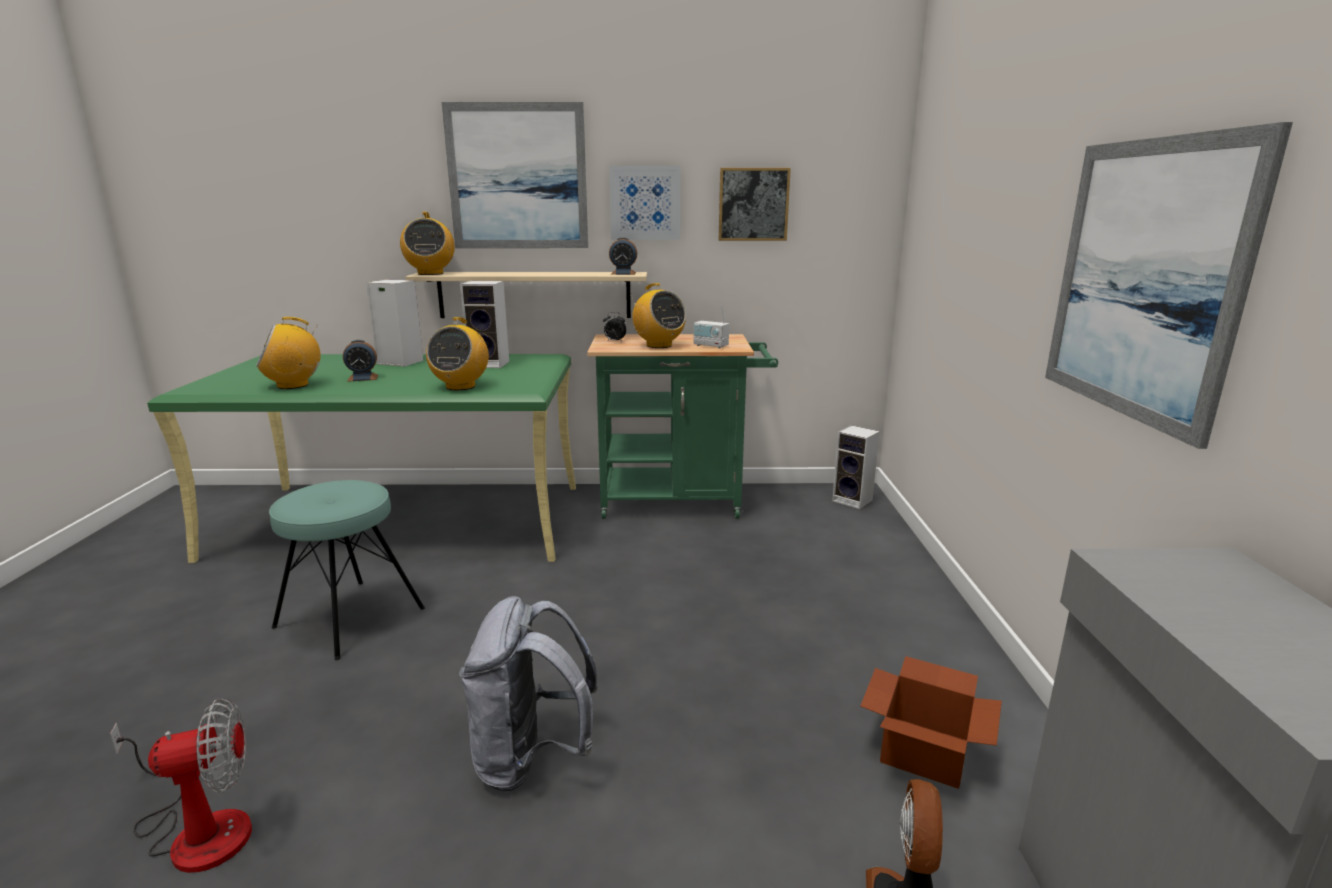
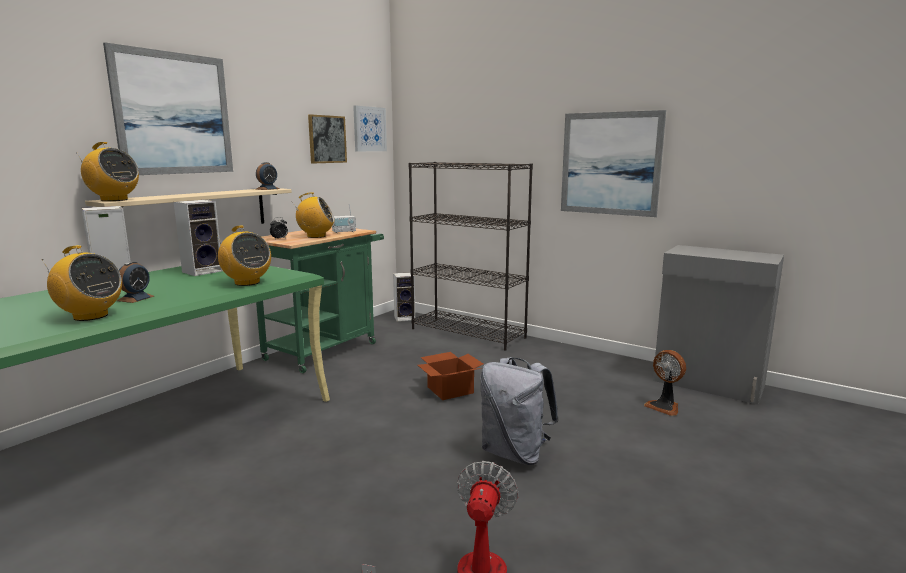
camera: 55 degrees left, 5 degrees down
radio [256,317,321,389] -> radio turned 75 degrees counterclockwise [42,245,122,321]
turquoise stool [269,480,425,660] -> none
picture [609,166,681,240] -> picture moved to [353,106,387,151]
cardboard box [860,656,1002,788] -> cardboard box moved to [418,352,483,400]
none -> black bookcase [409,162,533,350]

